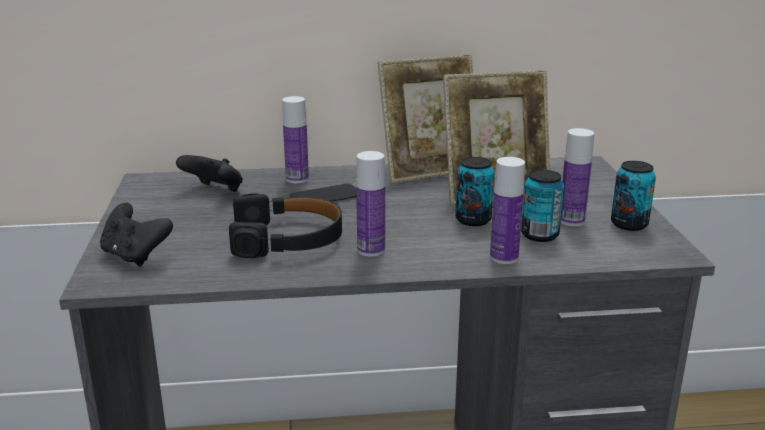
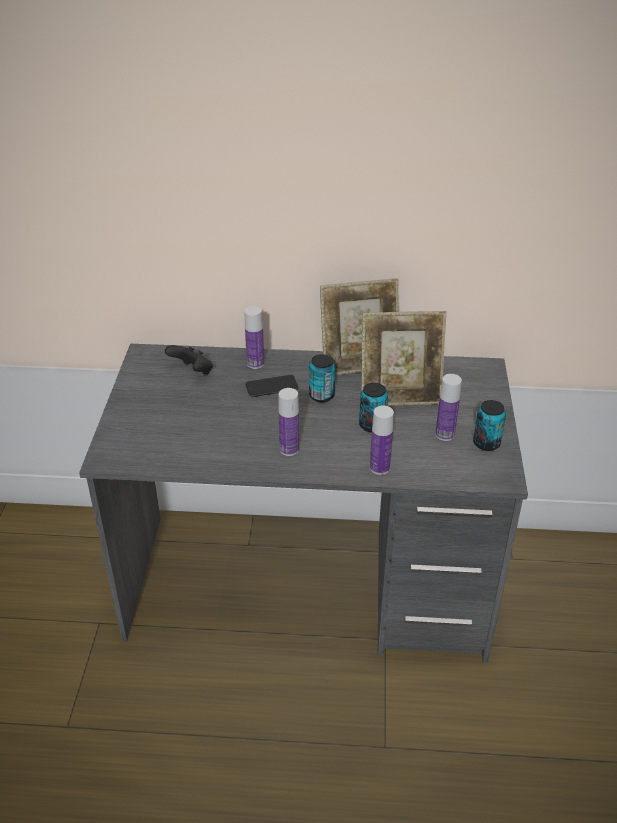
camera: 10 degrees right, 15 degrees up
black game controller [100,203,173,266] -> none
black headphones [229,193,342,258] -> none
can [521,170,564,242] -> can moved to [309,354,335,402]

